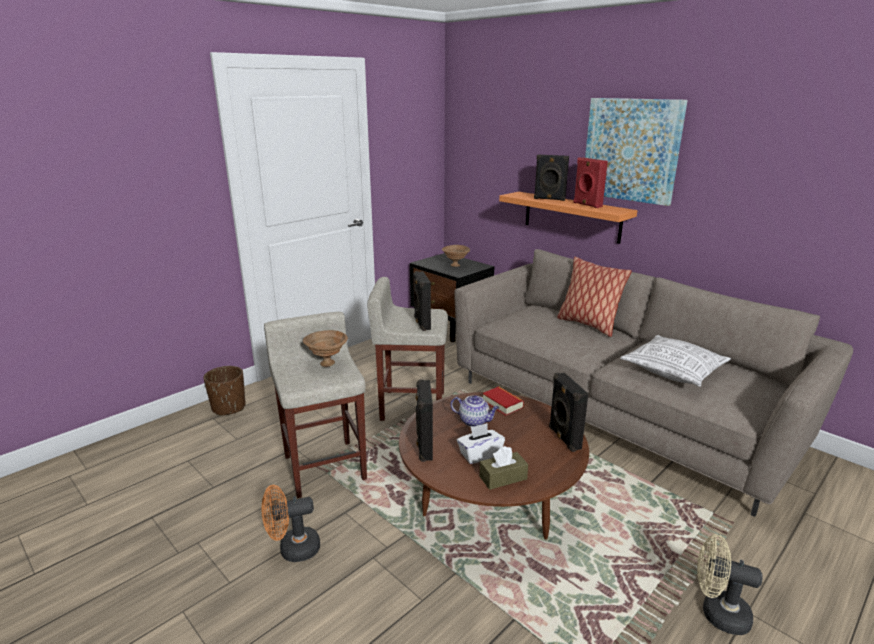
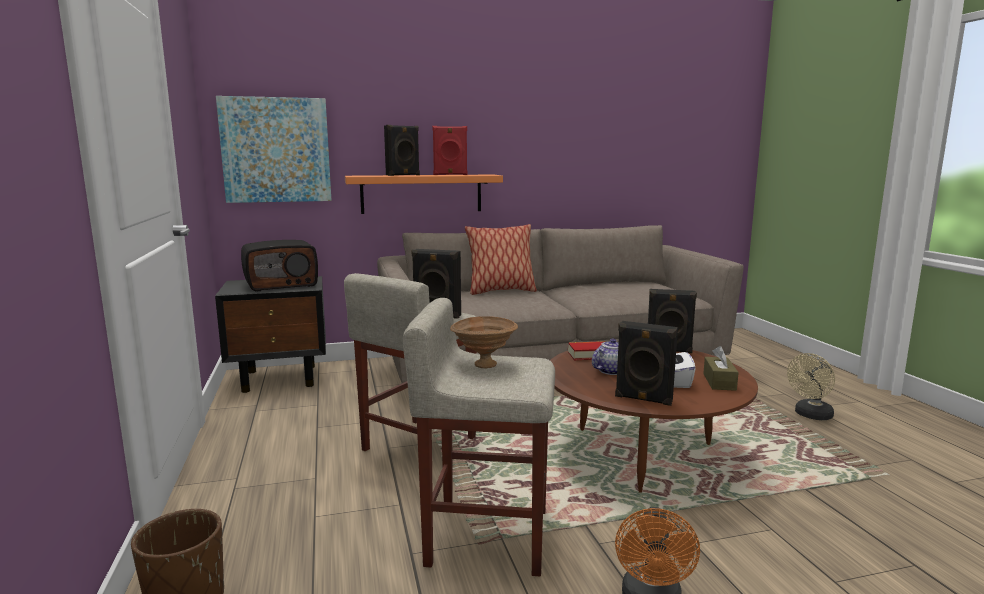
camera: 60 degrees left, 10 degrees down
brown bowl [442,245,470,267] -> radio [241,240,318,292]
picture [585,98,688,206] -> picture moved to [216,96,332,203]
pillow [620,335,731,387] -> none

